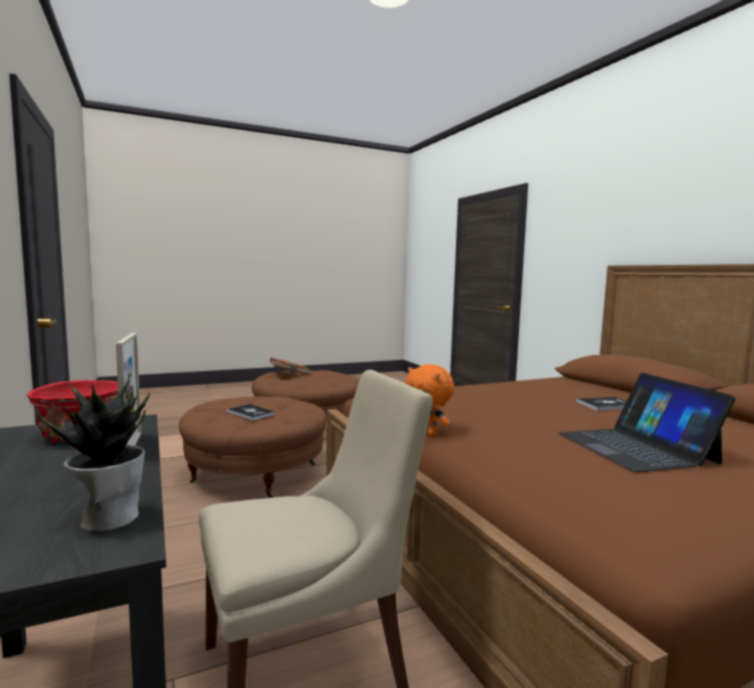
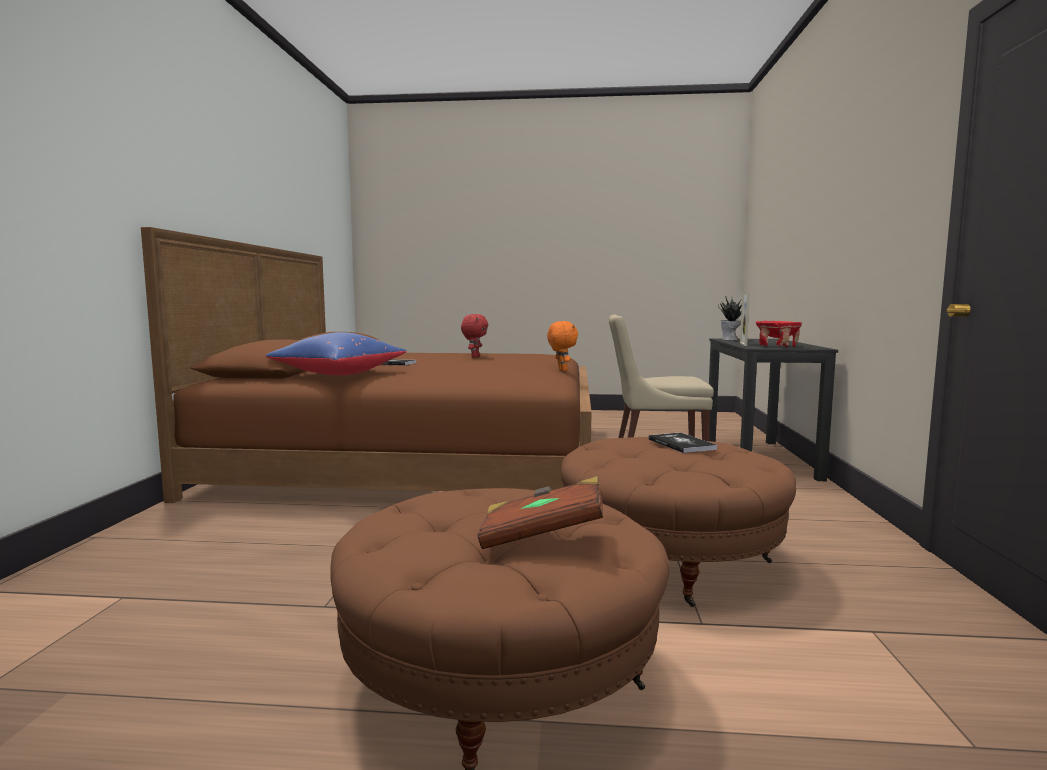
camera: 150 degrees left, 0 degrees up
laptop [559,373,736,472] -> red plush toy [461,314,488,357]
none -> blue pillow [266,332,407,375]

